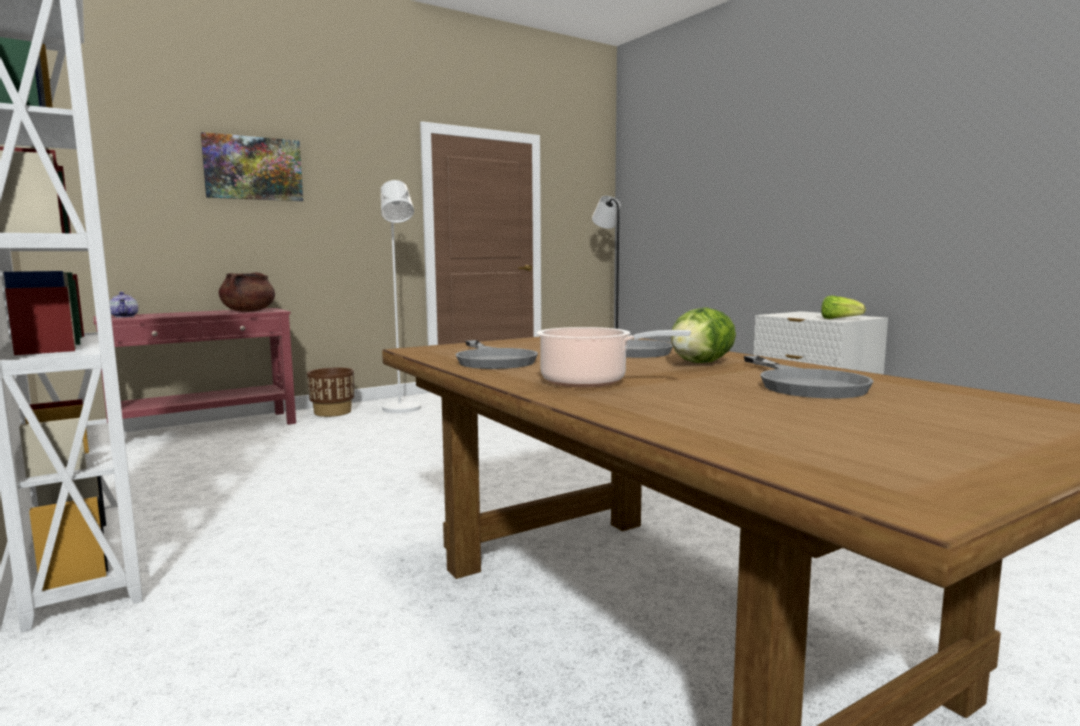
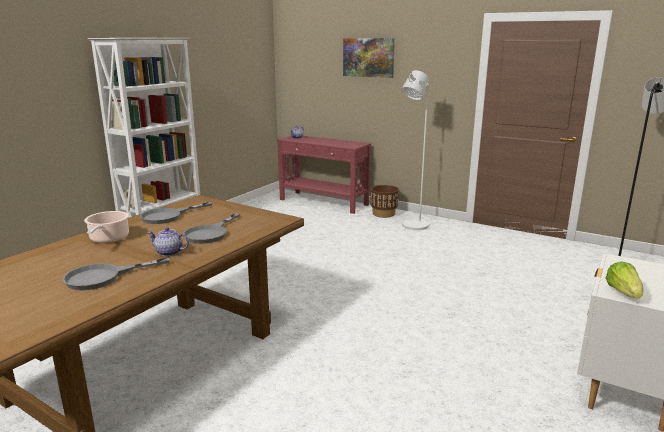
camera: 65 degrees right, 10 degrees up
brown cooking pot [219,272,275,312] -> none
lettuce [670,307,736,363] -> teapot [148,227,189,256]

